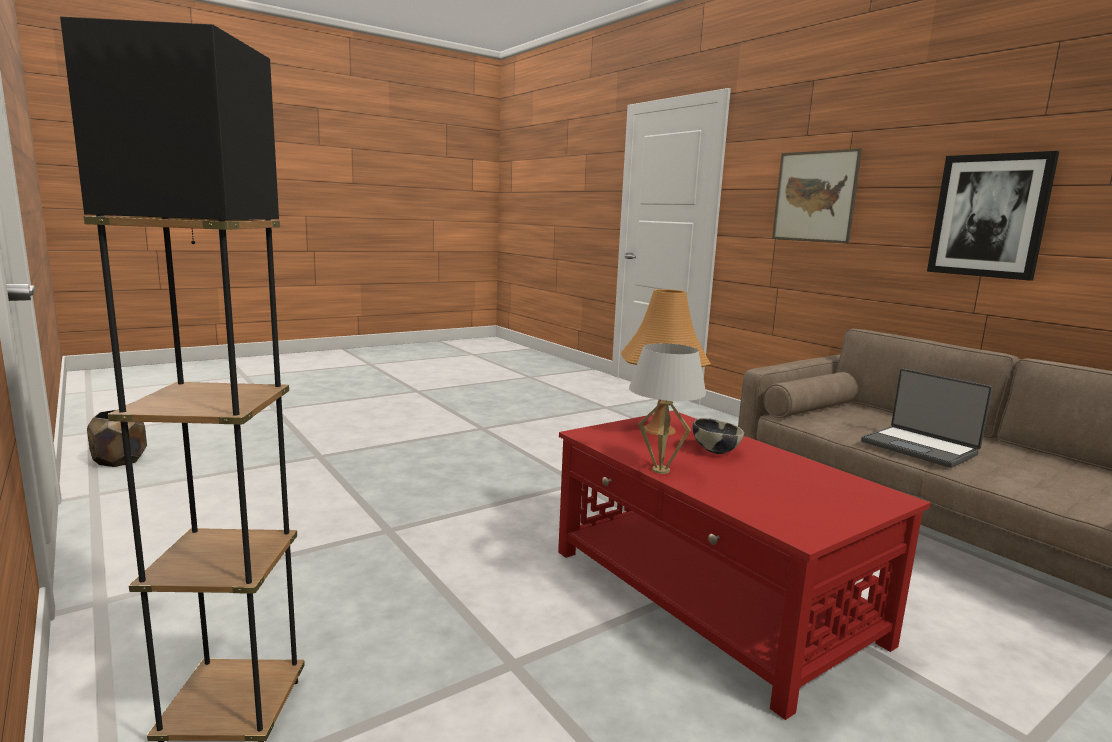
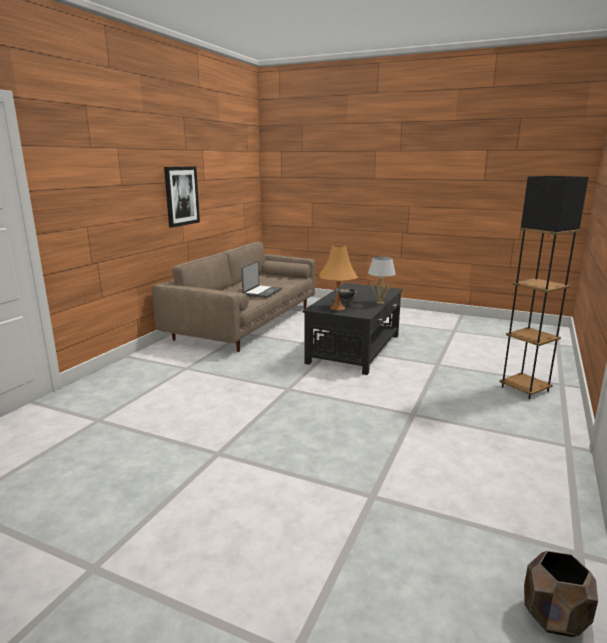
camera: 120 degrees left, 5 degrees up
red coffee table [558,410,930,720] -> black coffee table [303,283,403,375]
picture [772,148,862,243] -> none

